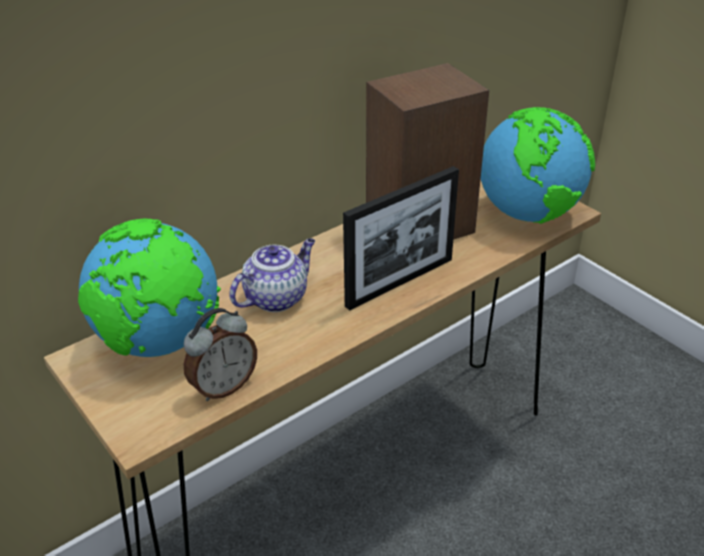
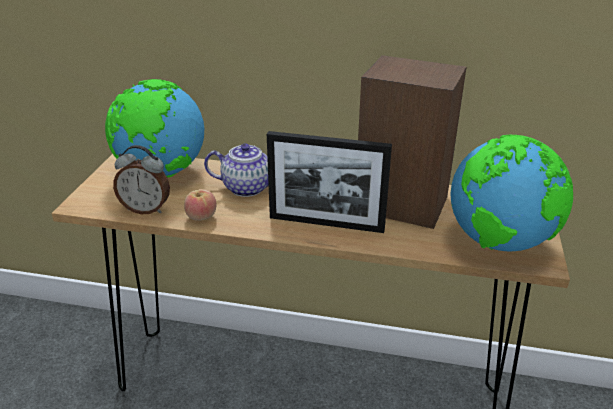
camera: 50 degrees right, 5 degrees down
none -> apple [184,189,216,221]

